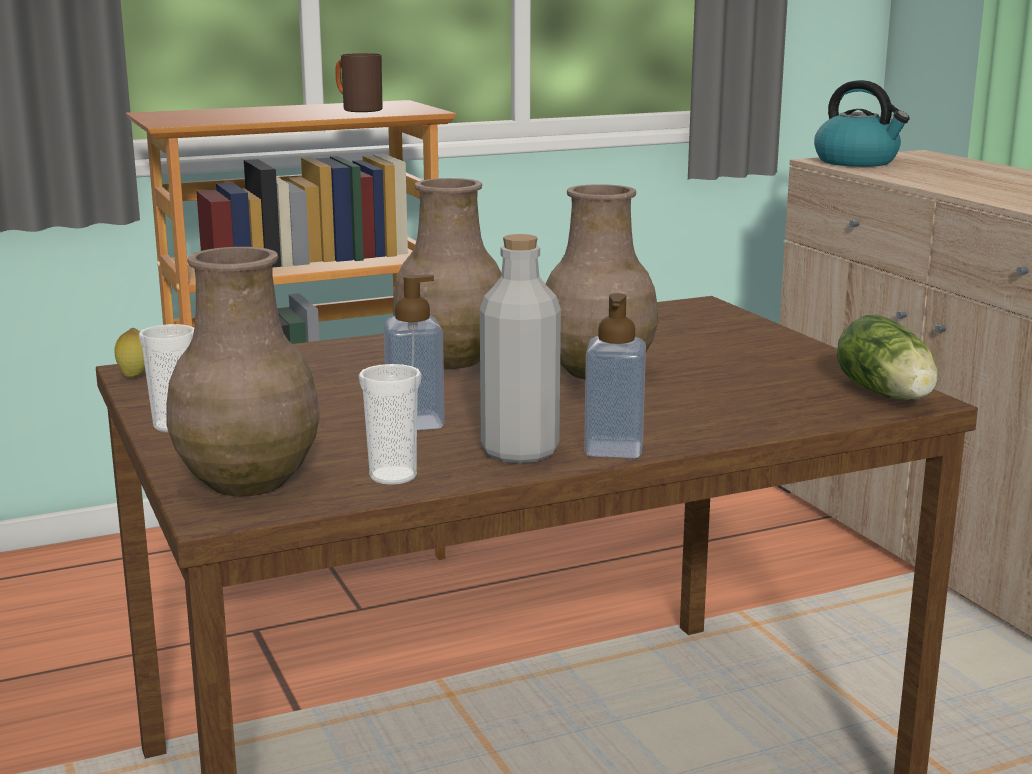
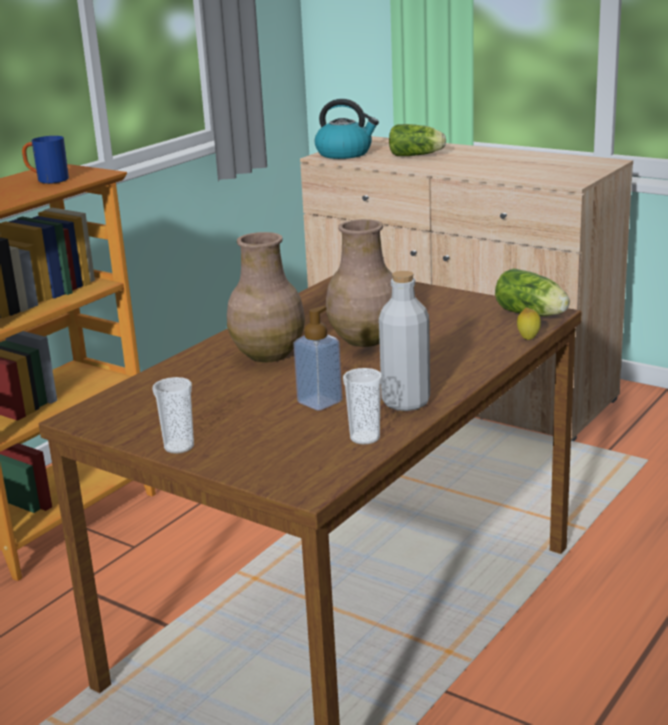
camera: 30 degrees left, 5 degrees up
lemon [115,328,145,378] -> lemon moved to [517,307,541,340]
brown vase [166,247,320,496] -> none
brown mug [335,53,383,112] -> blue mug [22,136,69,184]
soap dispenser [584,293,646,458] -> none
none -> lettuce [389,124,446,156]

